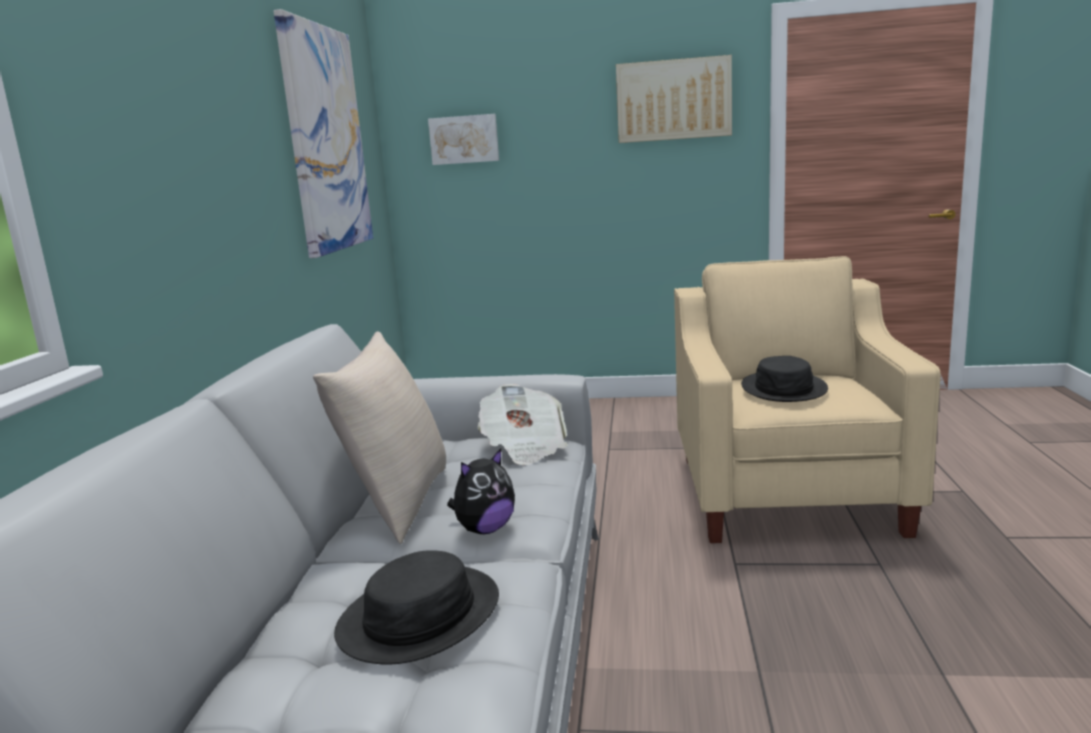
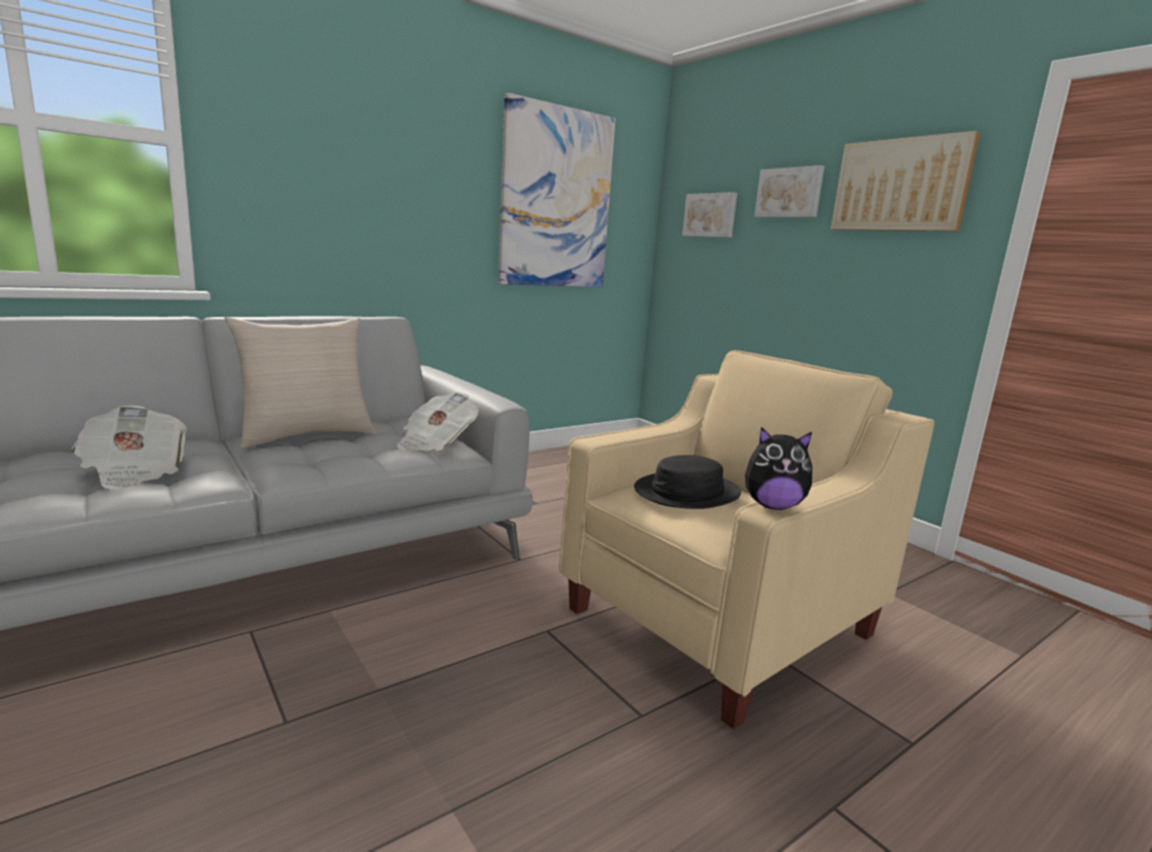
camera: 45 degrees right, 0 degrees up
black hat [334,550,499,665] -> newspaper [72,405,187,490]
plush toy [447,449,515,534] -> plush toy moved to [745,427,812,510]
none -> picture [754,165,825,218]

